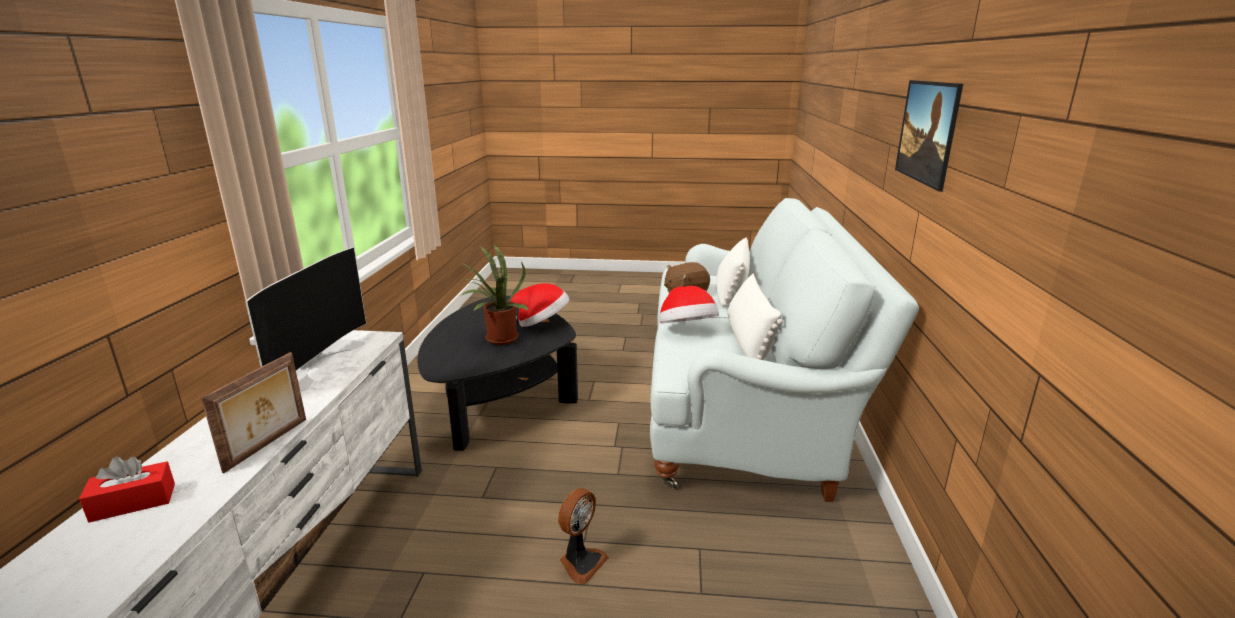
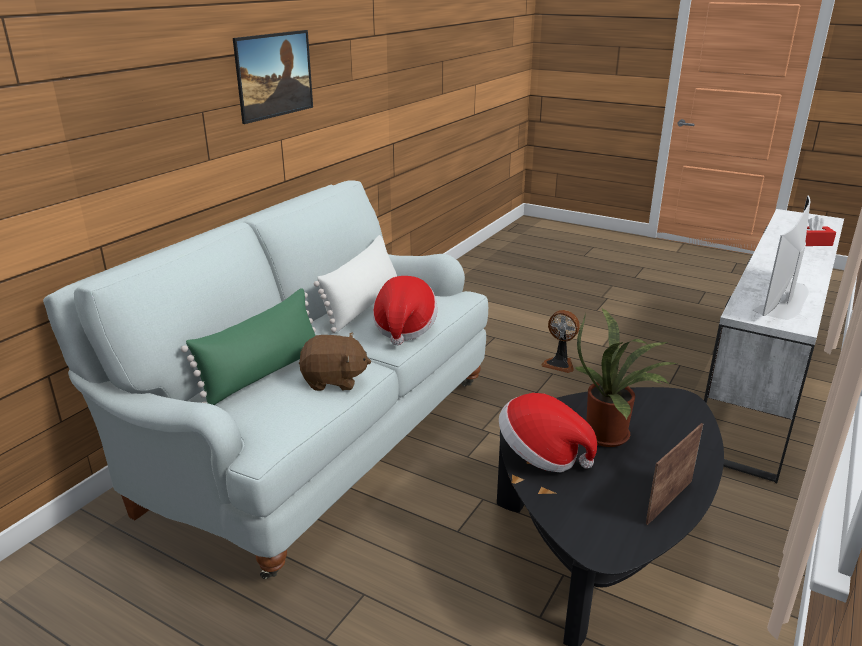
camera: 155 degrees left, 5 degrees up
picture frame [201,352,306,473] -> picture frame moved to [646,423,703,525]
fan [558,488,609,584] -> fan turned 120 degrees counterclockwise [541,310,580,373]
white pillow [716,237,750,306] -> green pillow [181,288,316,405]

